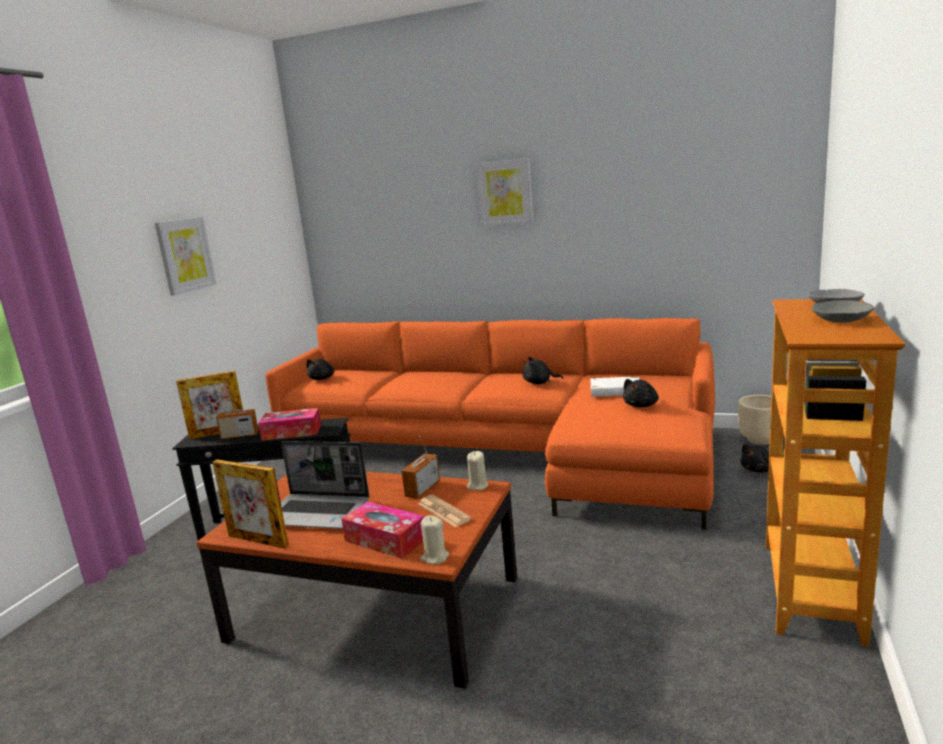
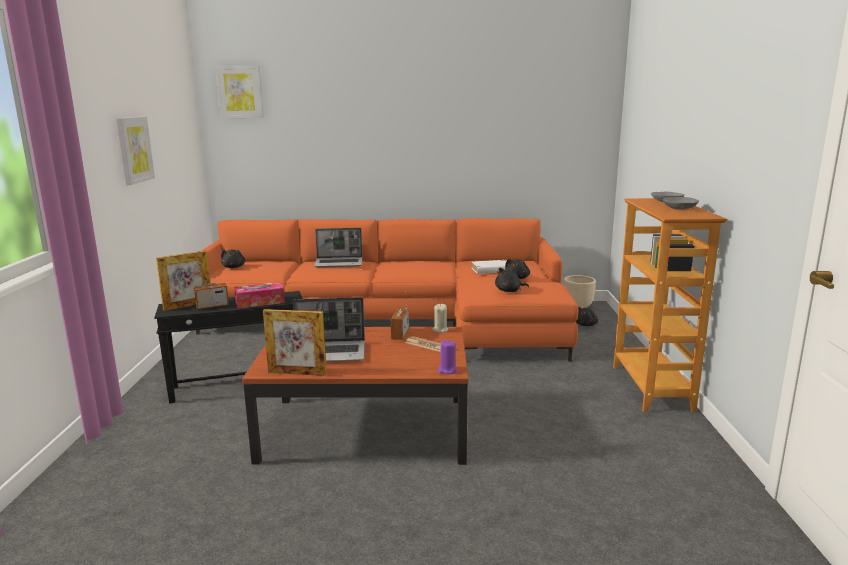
camera: 20 degrees left, 0 degrees up
tissue box [341,501,424,559] -> none
beige candle [420,515,449,564] -> purple candle [438,340,457,374]
picture [476,158,533,226] -> picture moved to [215,66,264,118]
black plush toy [522,356,563,384] -> black plush toy moved to [495,268,529,292]
none -> laptop [314,228,363,268]

